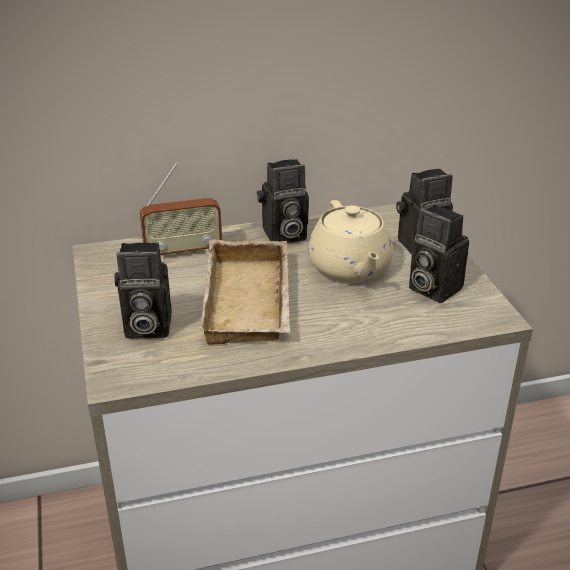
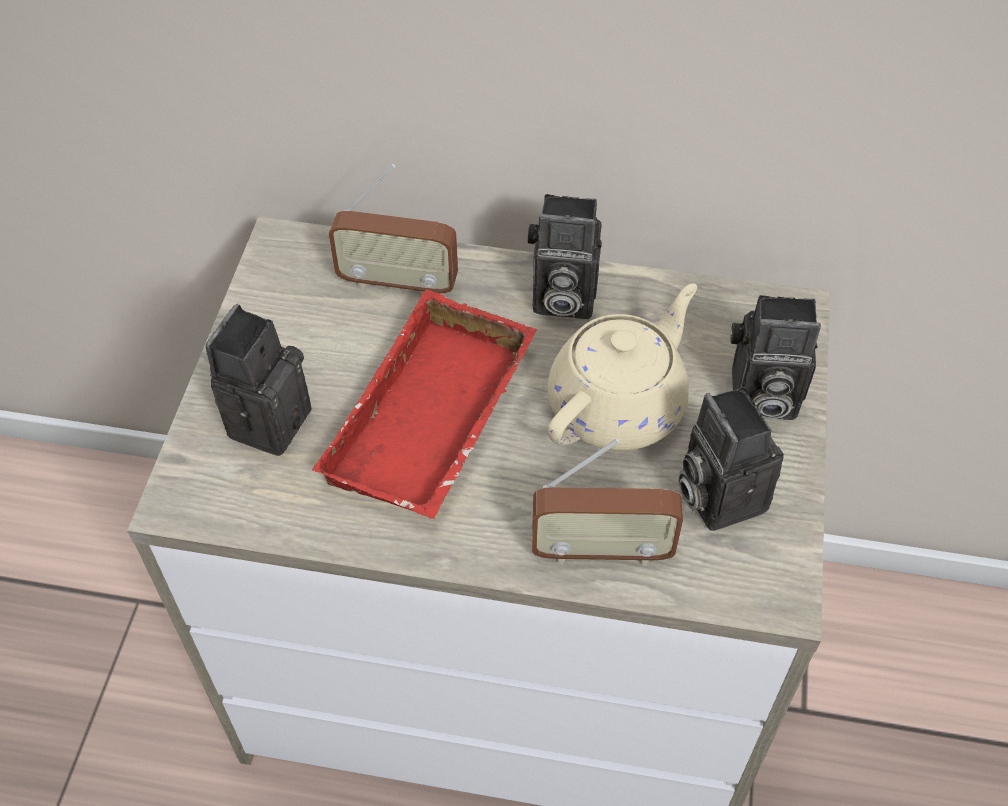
camera: 25 degrees right, 20 degrees up
camera [115,242,172,339] -> camera turned 90 degrees clockwise [206,304,312,456]
beige tray [200,239,290,345] -> red tray [312,289,537,520]
beige teapot [308,200,393,282] -> beige teapot turned 150 degrees counterclockwise [548,283,697,451]
none -> radio [532,439,683,567]

